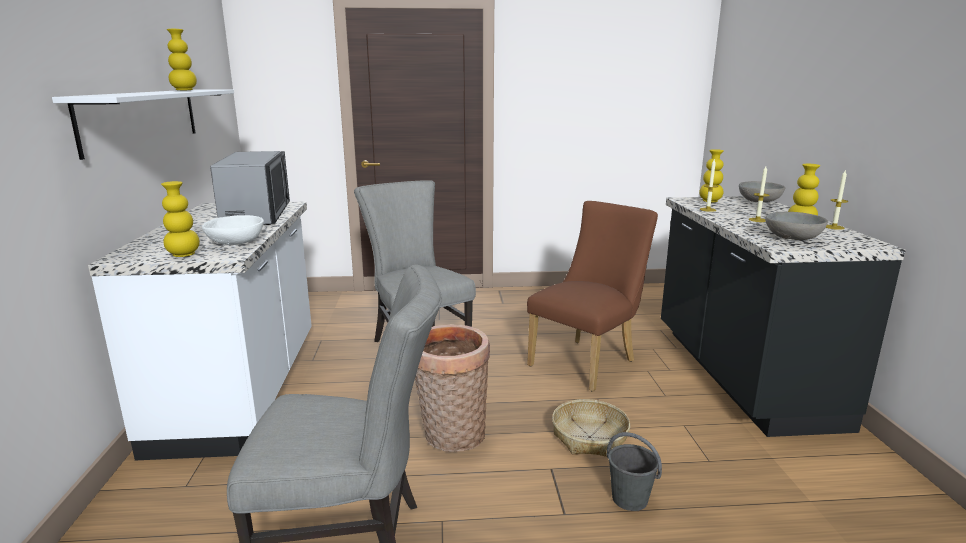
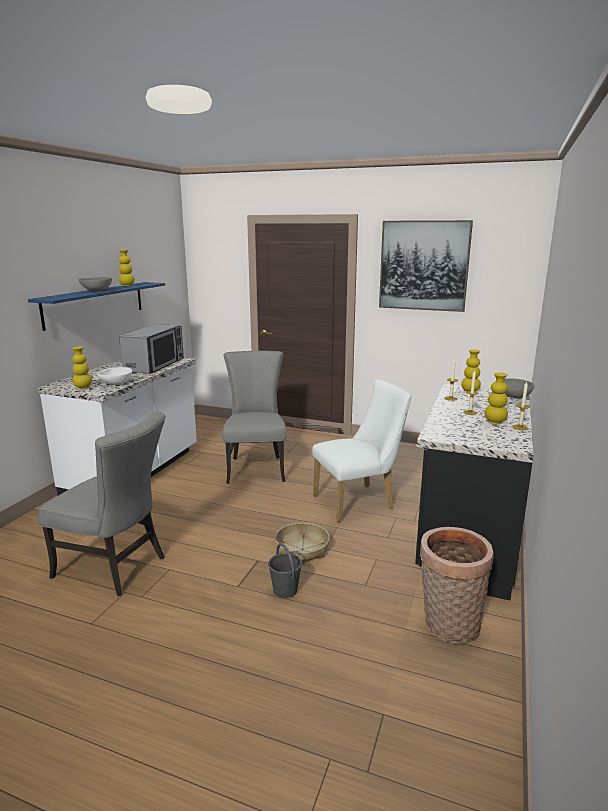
camera: 25 degrees right, 0 degrees up
white shelf [52,89,234,160] -> blue shelf [28,282,165,331]
basket [415,324,490,452] -> basket moved to [420,527,494,644]
brown chair [527,201,658,392] -> white chair [312,379,411,522]
grey bowl [765,212,828,240] -> grey bowl moved to [78,277,112,291]
none -> picture [379,220,473,312]

